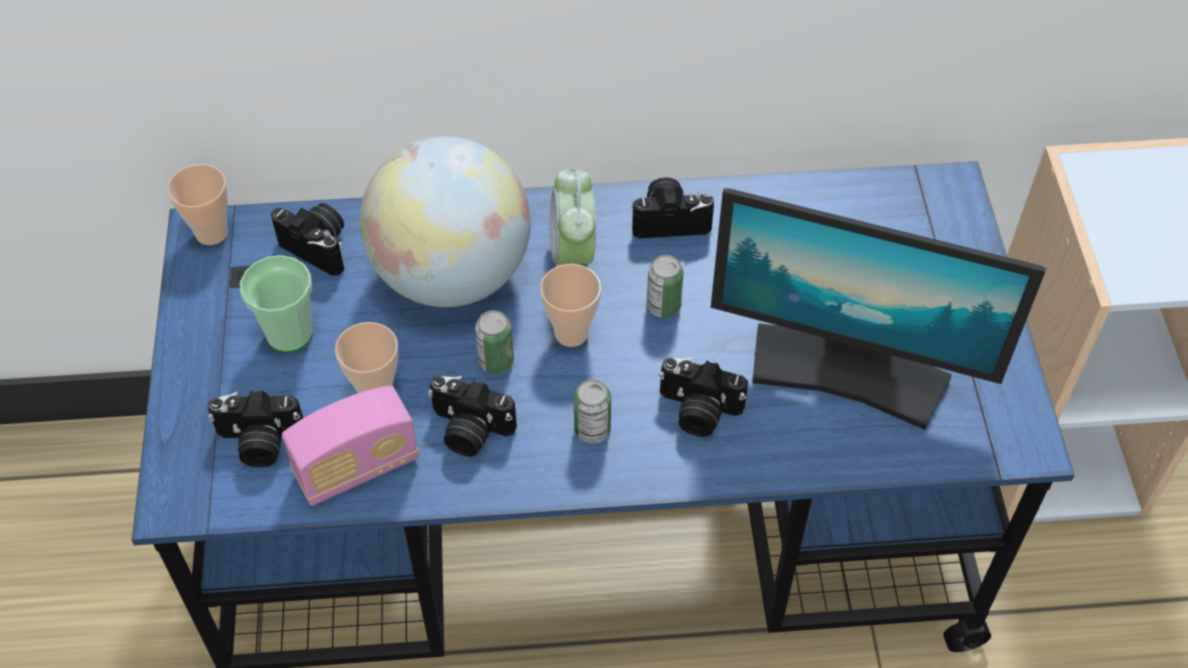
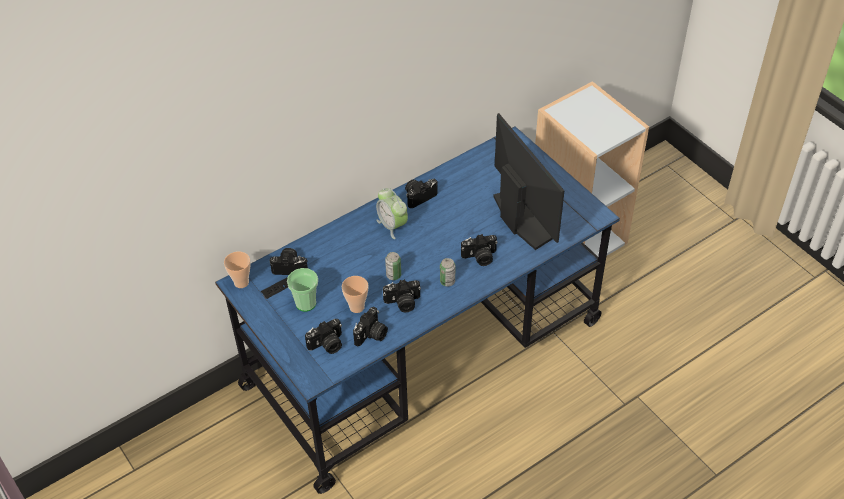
camera: 30 degrees left, 5 degrees down
radio [282,386,419,506] -> camera [353,307,388,347]
globe [360,136,531,307] -> none
cup [540,264,601,347] -> none
can [647,255,684,318] -> none
monitor [711,188,1046,430] -> monitor turned 105 degrees counterclockwise [494,113,564,250]

